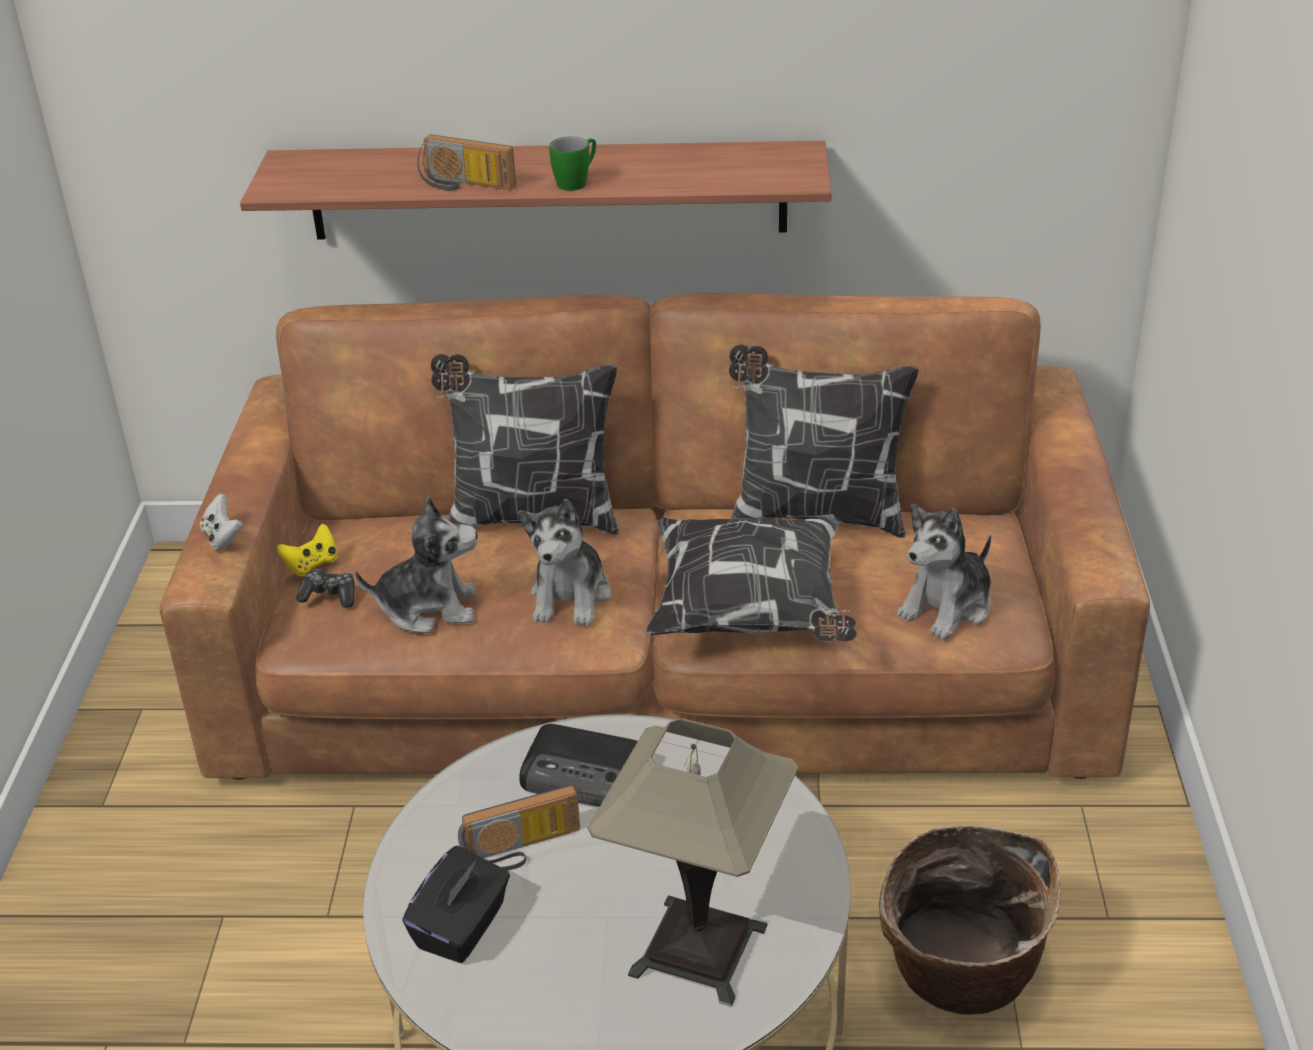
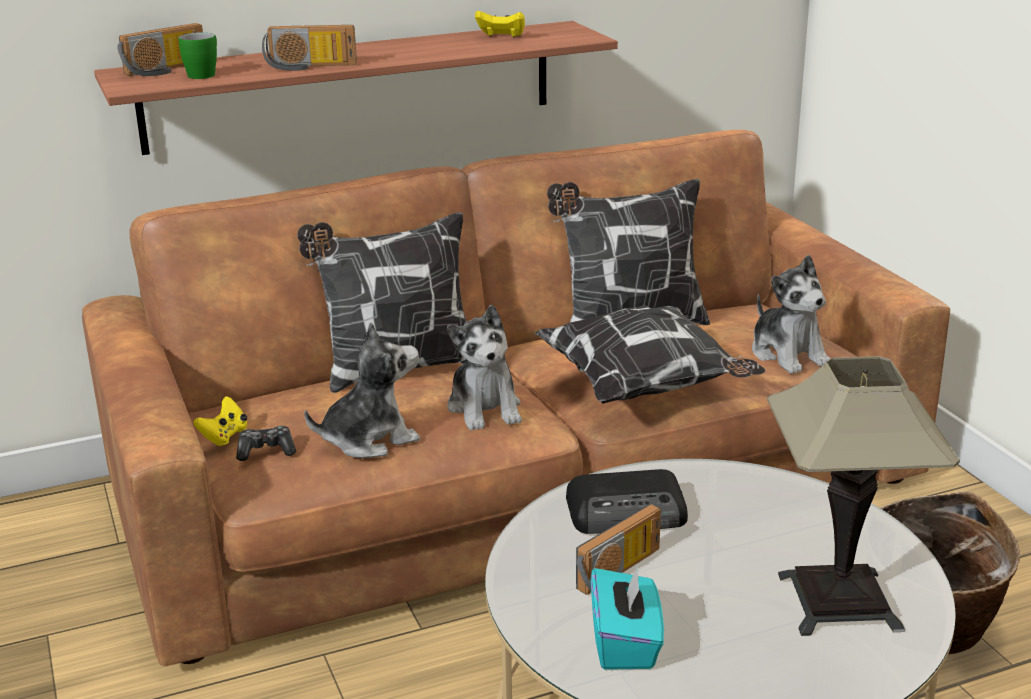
camera: 25 degrees left, 10 degrees down
white game controller [200,494,243,550] -> none
black tissue box [402,845,510,963] -> turquoise tissue box [591,564,664,670]
green mug [549,137,596,191] -> green mug moved to [179,32,217,79]
plush toy [897,504,991,640] -> plush toy turned 45 degrees counterclockwise [752,255,830,374]
none -> radio [117,23,203,76]
none -> yellow game controller [475,11,525,37]

